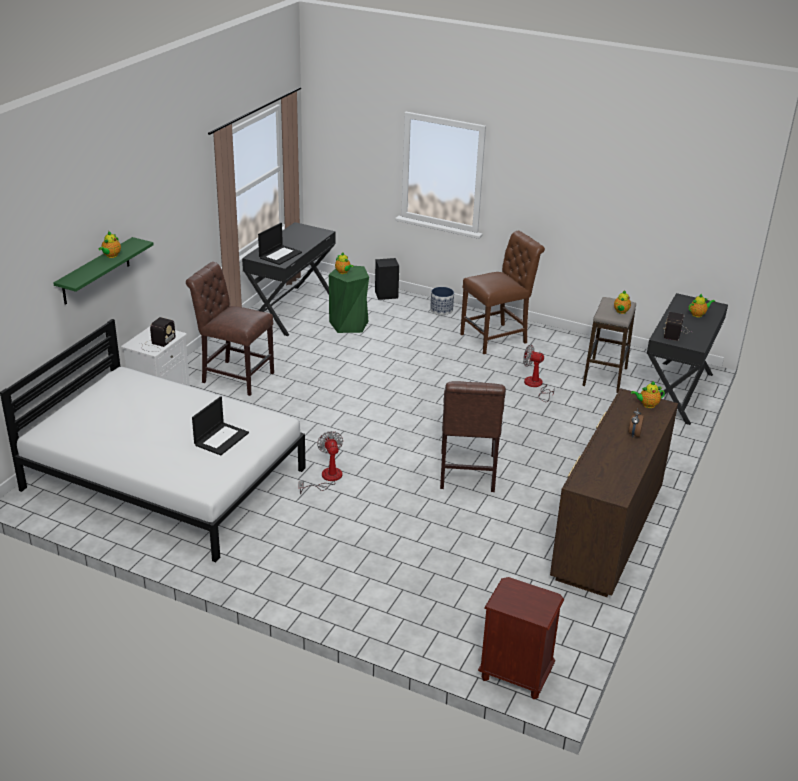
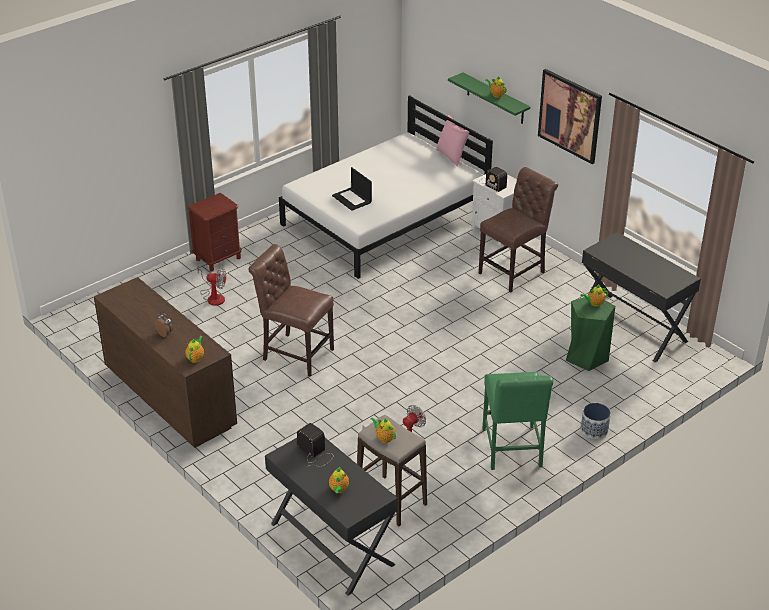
camera: 115 degrees right, 5 degrees up
laptop [258,223,302,265] -> none
fan [298,431,343,494] -> fan moved to [197,265,226,306]
black speaker [375,258,399,300] -> none
brown chair [460,231,545,354] -> green chair [482,372,553,470]
brown nightstand [478,577,564,699] -> brown nightstand moved to [187,193,242,272]
none -> pink pillow [437,115,469,167]
none -> picture [538,69,602,164]

